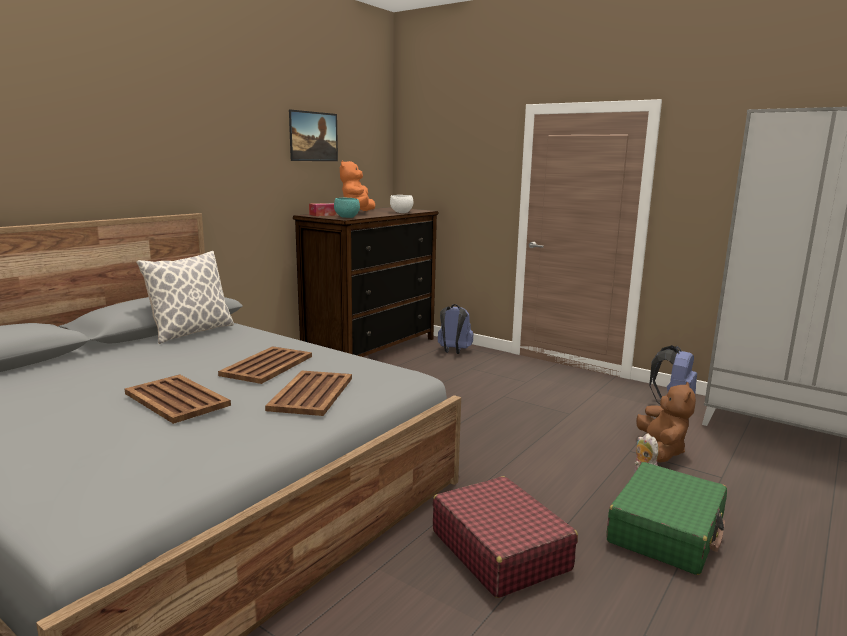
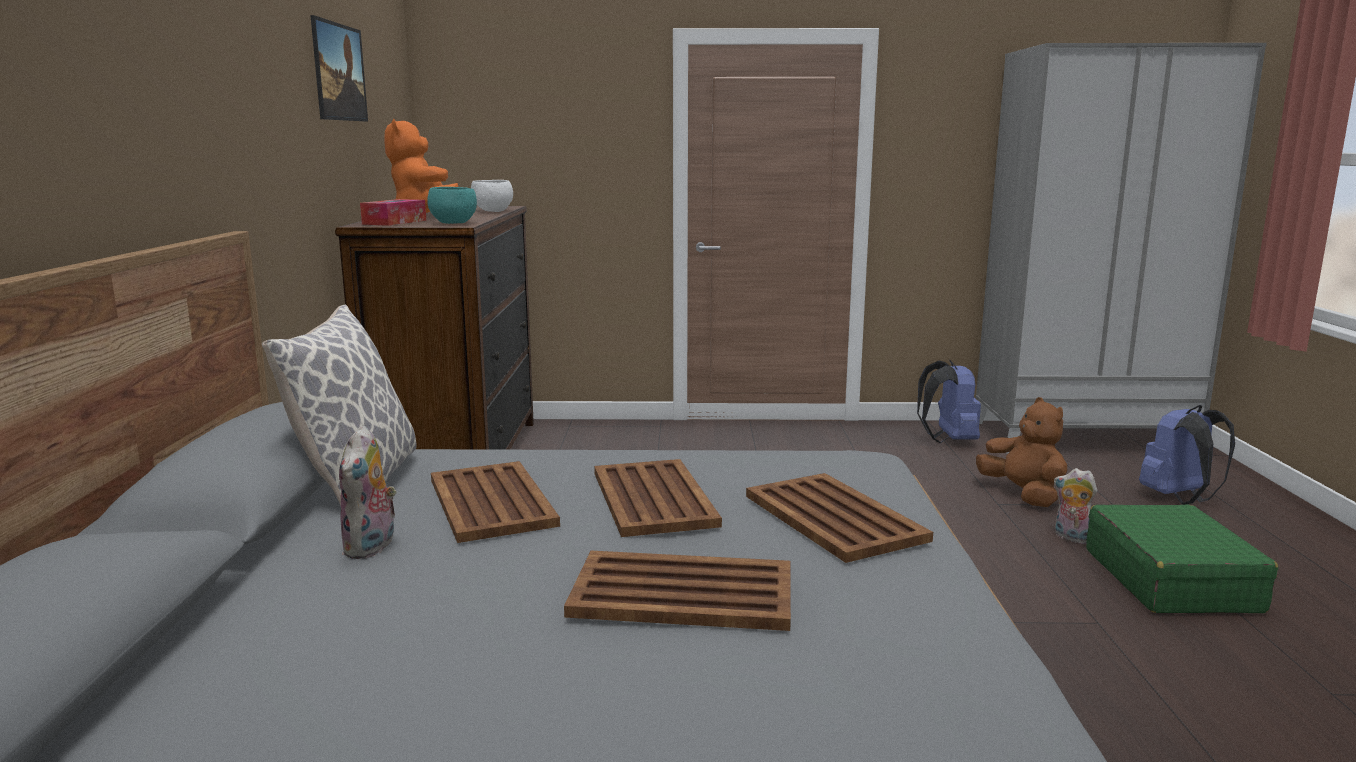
camera: 35 degrees left, 0 degrees up
red suitcase [433,476,578,598] -> none
blue backpack [438,304,473,354] -> blue backpack moved to [1139,405,1235,505]
none -> plush toy [339,425,397,559]
none -> brown tray [431,461,560,543]

